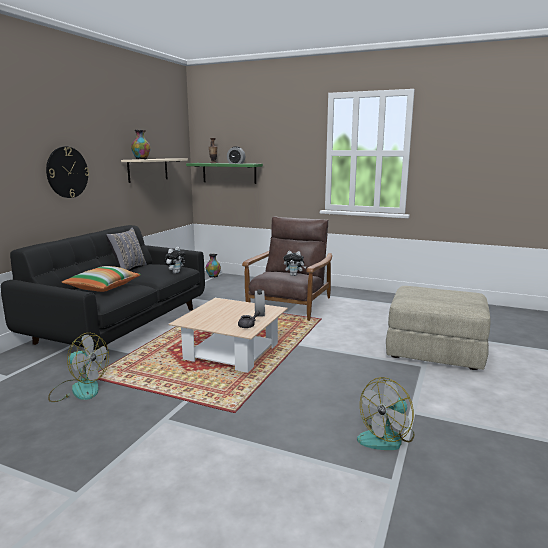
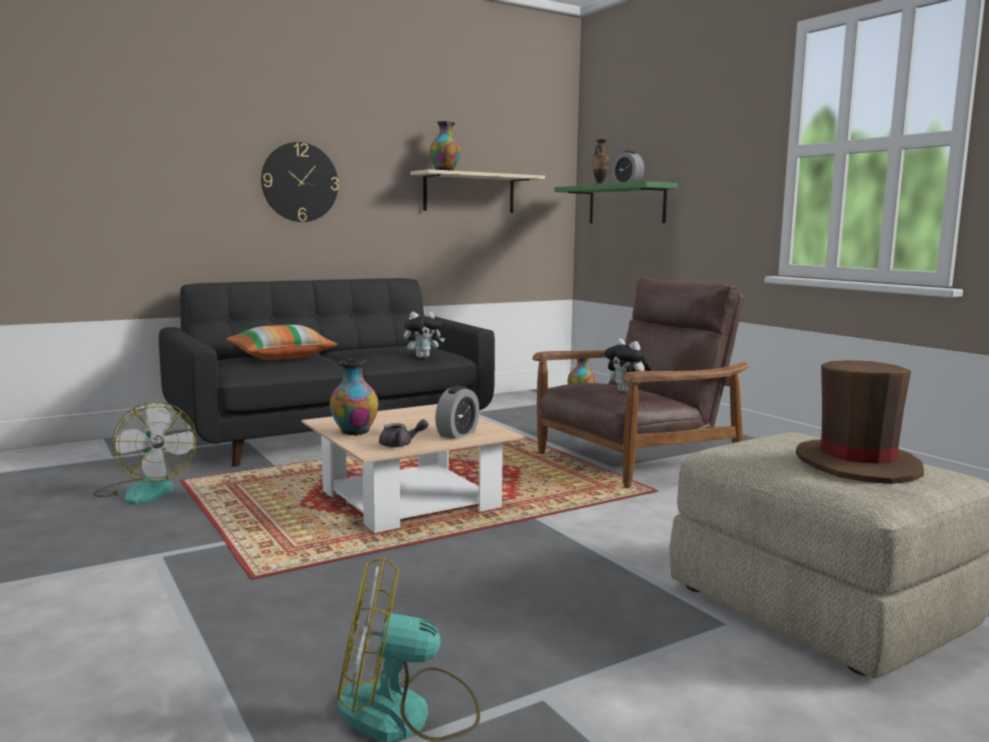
camera: 35 degrees right, 5 degrees down
grey pillow [106,227,147,270] -> none
none -> vase [330,358,379,436]
none -> brown hat [796,360,924,484]

